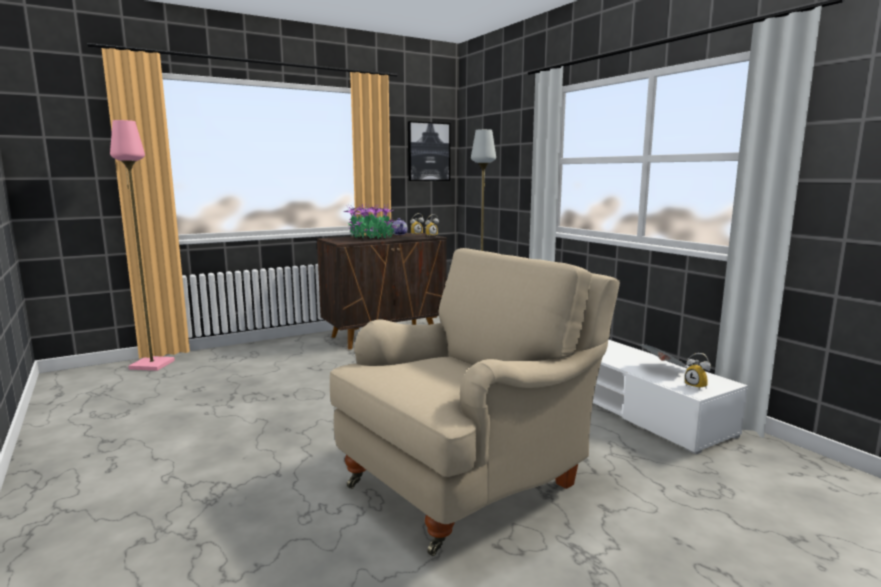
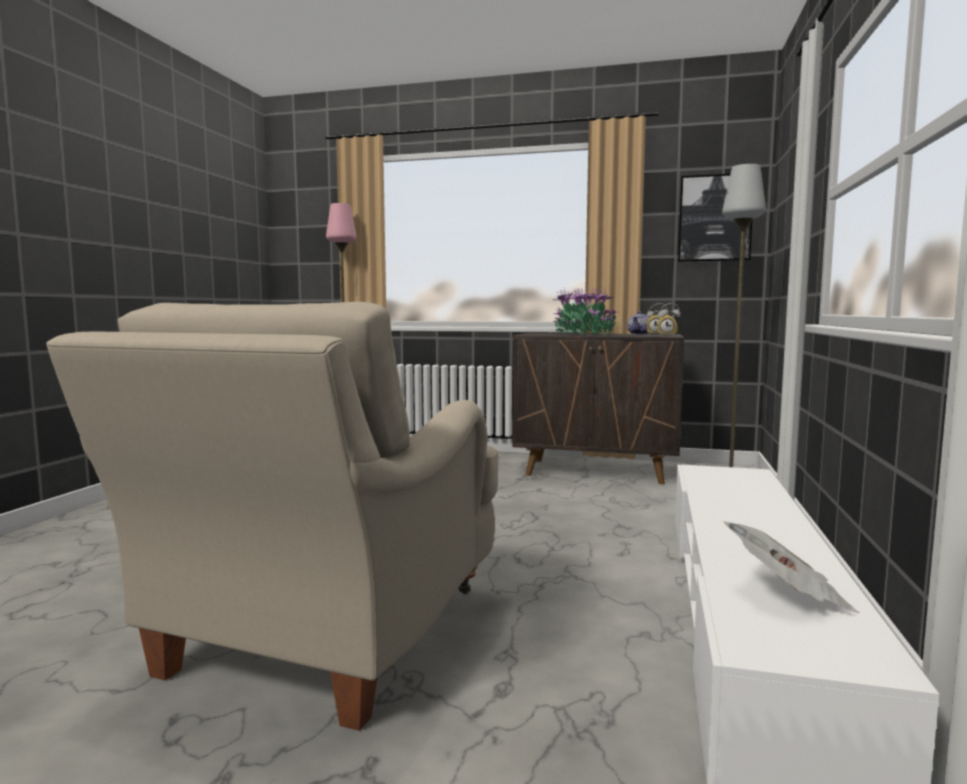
camera: 45 degrees right, 5 degrees down
beige armchair [330,248,620,556] -> beige armchair turned 105 degrees clockwise [46,302,498,731]
alarm clock [685,353,711,390] -> none

